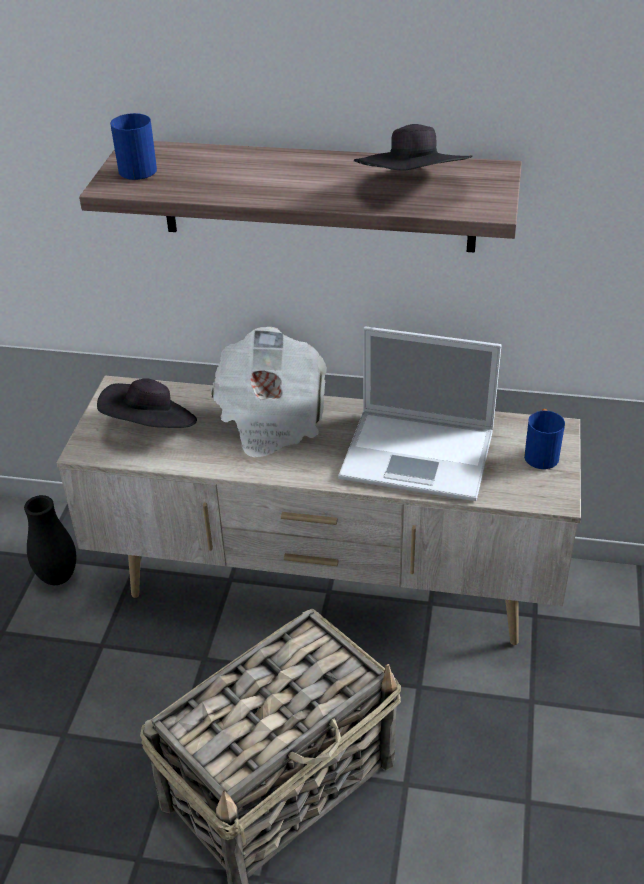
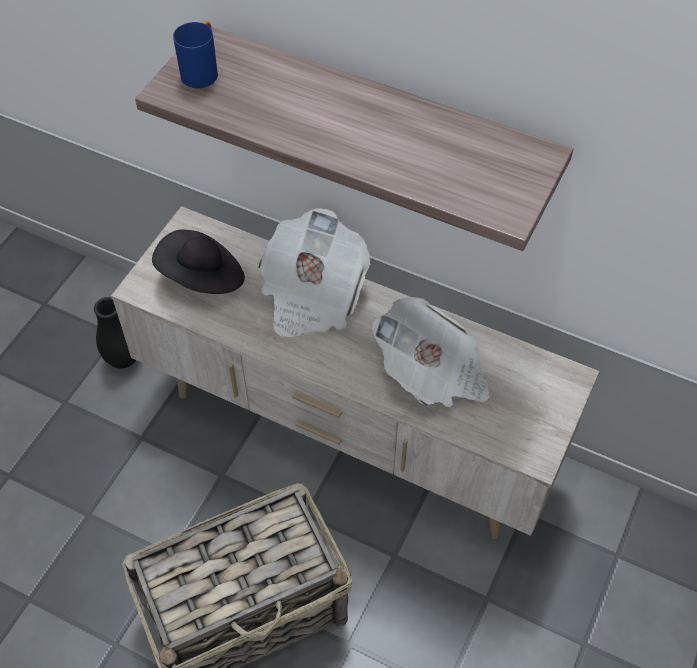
camera: 15 degrees right, 15 degrees up
laptop [338,326,502,501] -> newspaper [372,297,490,407]
black hat [354,124,472,171] -> none
blue mug [524,409,565,469] -> none

